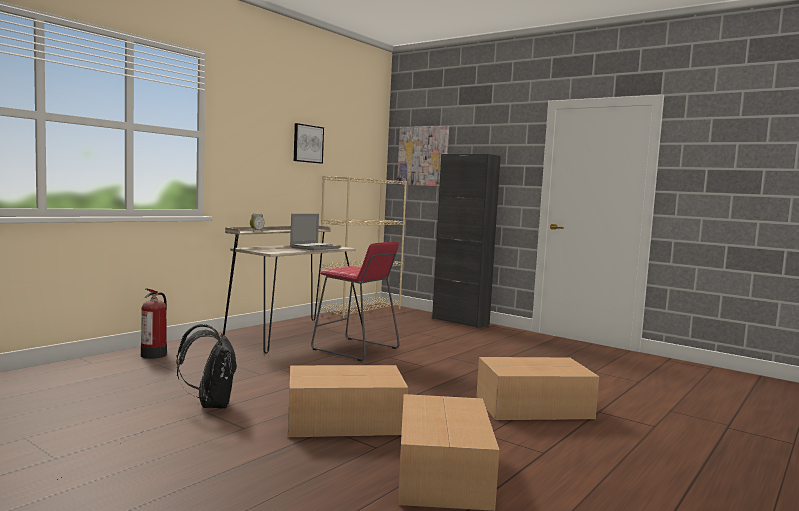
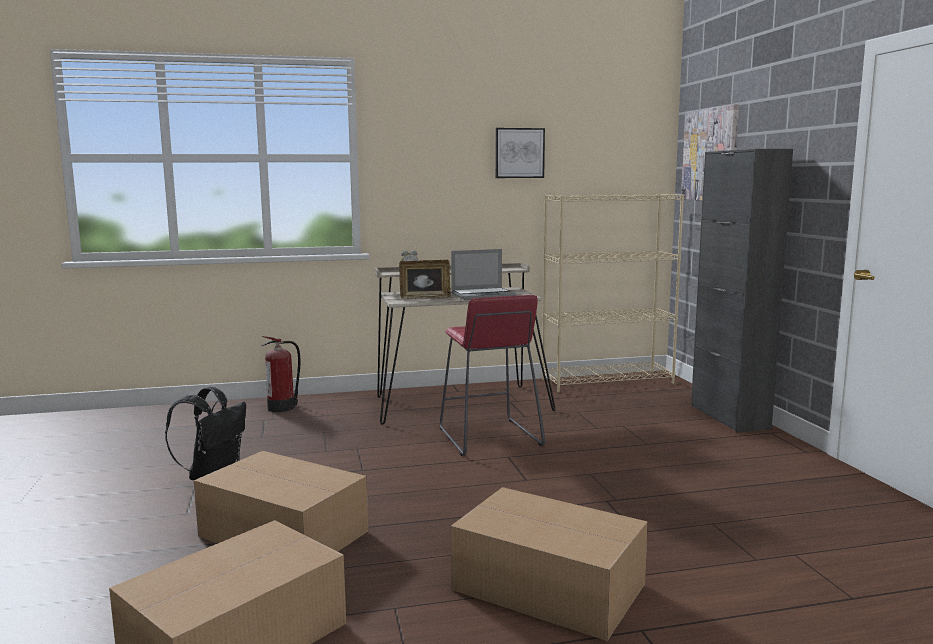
camera: 40 degrees right, 5 degrees up
none -> picture frame [399,260,451,299]

